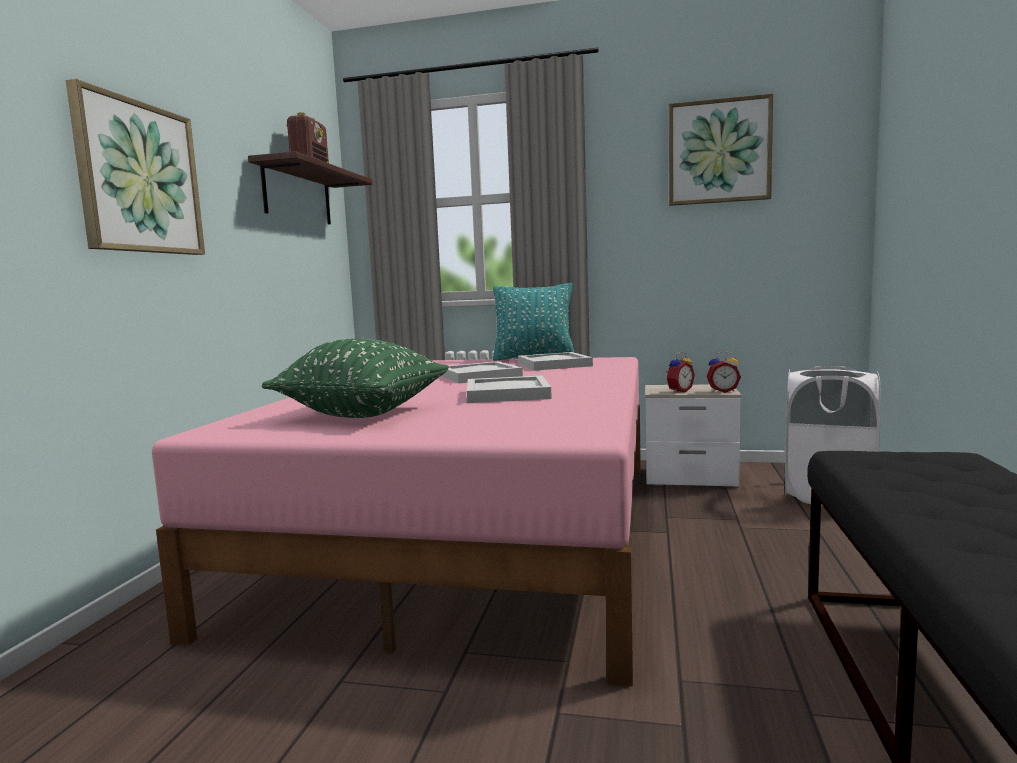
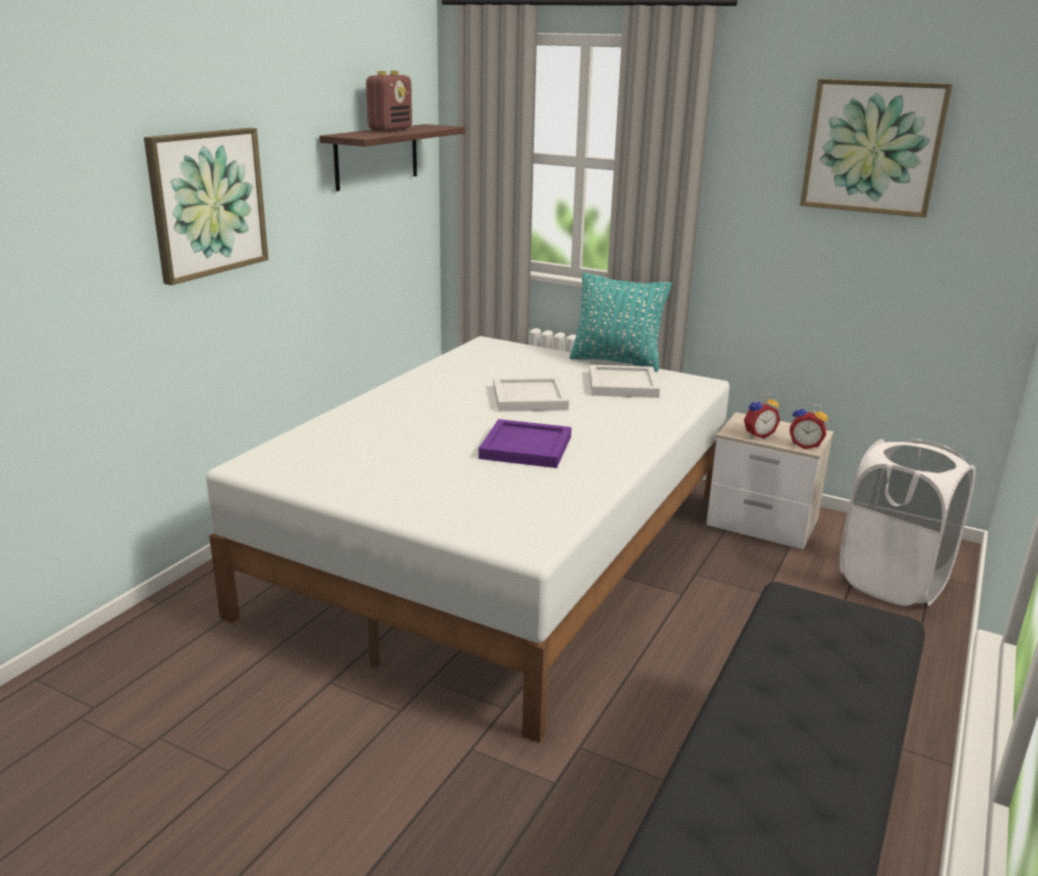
camera: 15 degrees right, 15 degrees up
pink bed [152,357,641,687] -> white bed [206,336,730,743]
green pillow [262,339,449,418] -> none
white tray [467,375,552,403] -> purple tray [478,419,572,468]

